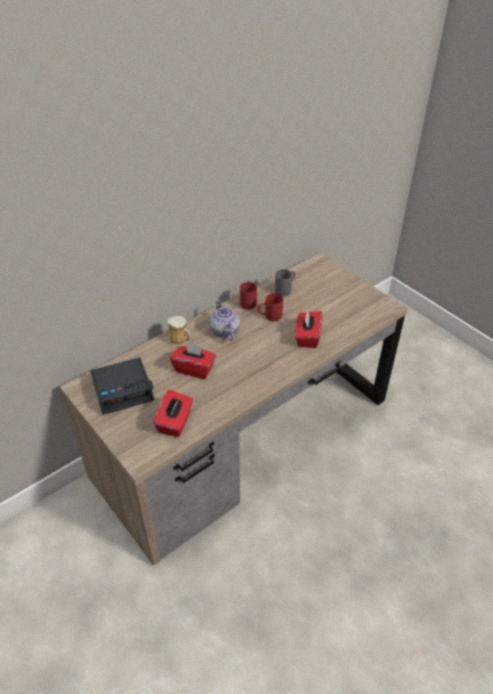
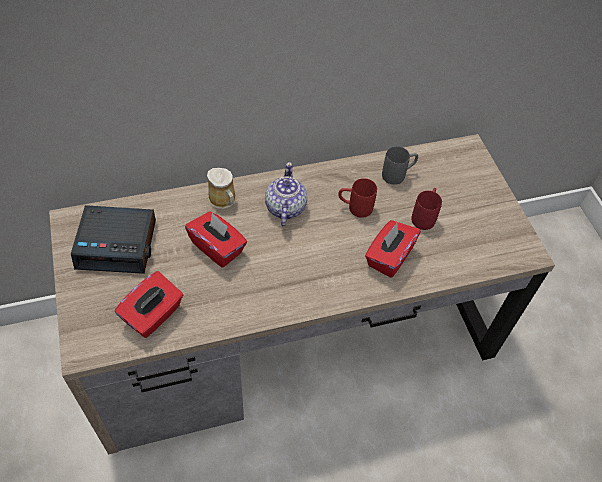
camera: 20 degrees right, 10 degrees up
red mug [240,281,257,310] -> red mug moved to [411,188,442,230]

